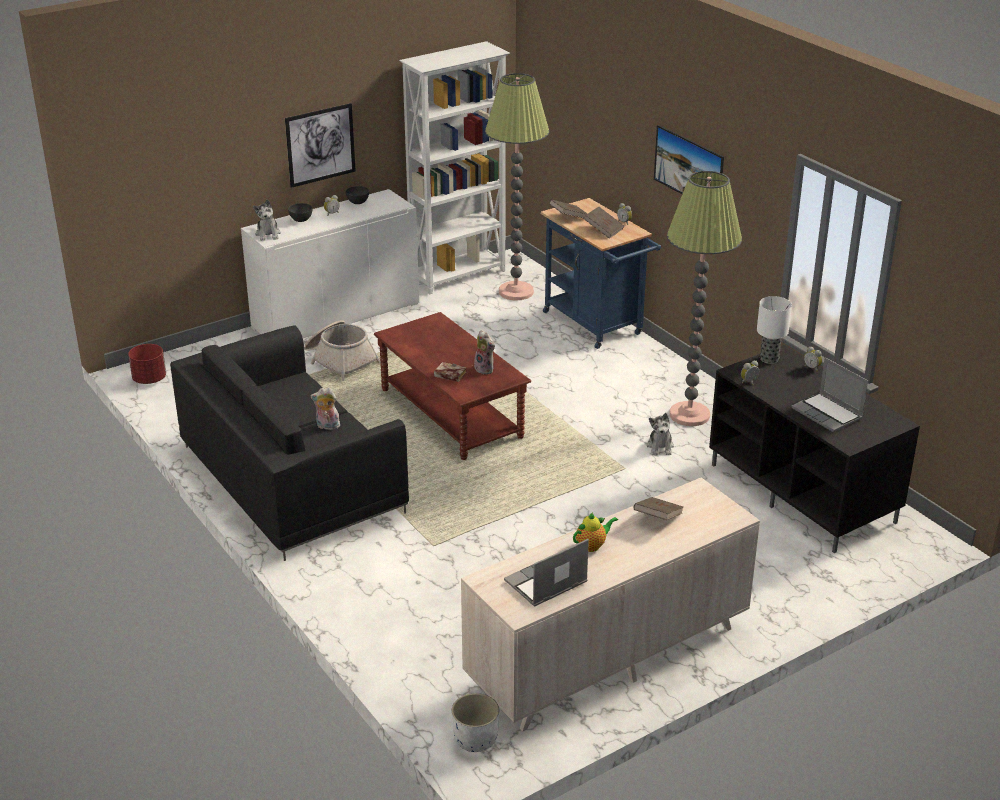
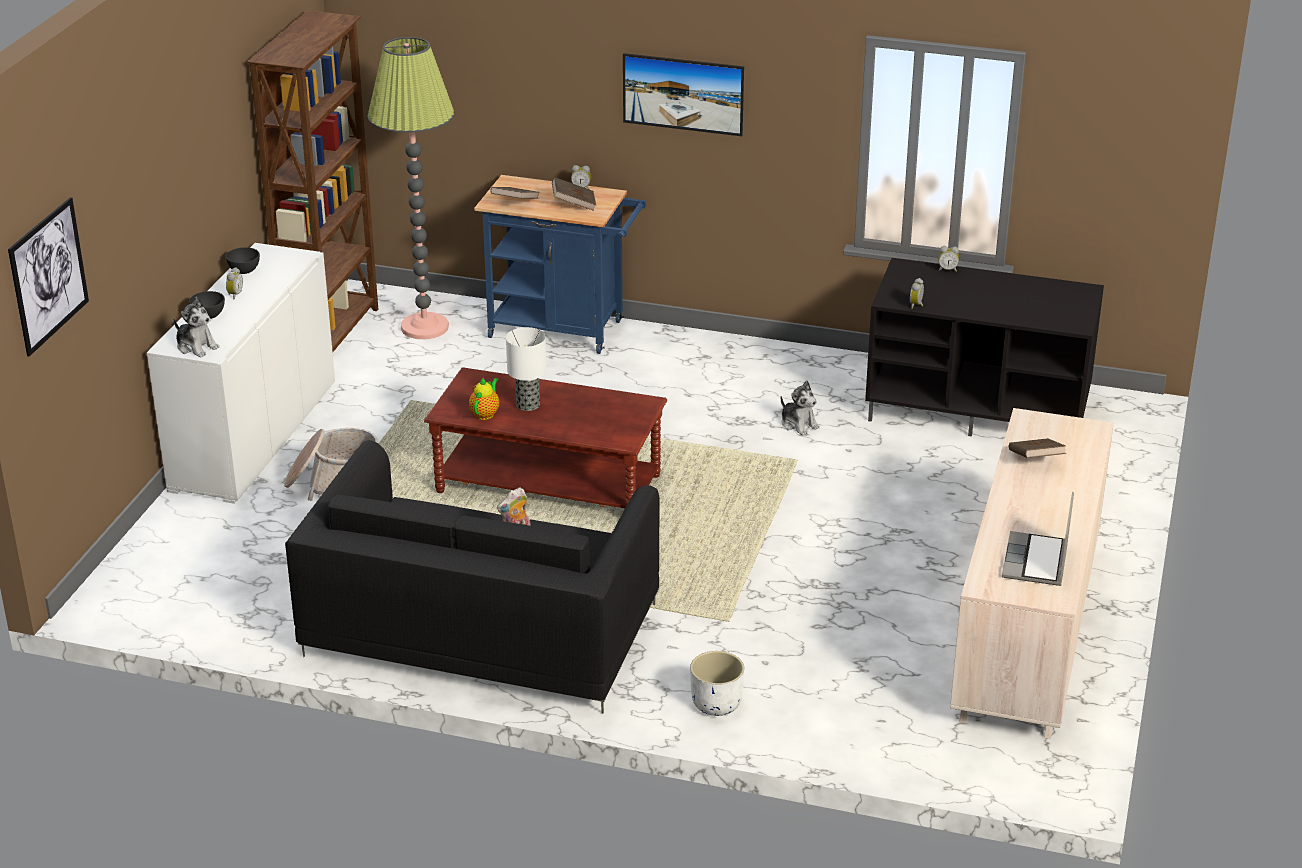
camera: 40 degrees left, 0 degrees up
red planter [128,344,166,384] -> none
picture [285,103,356,188] -> picture moved to [8,197,89,356]
white bookcase [399,41,510,294] -> brown bookcase [247,10,378,352]
book [434,362,467,382] -> none
white planter [452,693,499,752] -> white planter moved to [690,651,744,716]
plush toy [474,330,495,375] -> none
teapot [573,513,618,552] -> teapot moved to [469,377,499,420]
floor lamp [667,171,742,426] -> none
table lamp [757,296,792,364] -> table lamp moved to [506,327,546,411]
laptop [792,357,868,432] -> none

